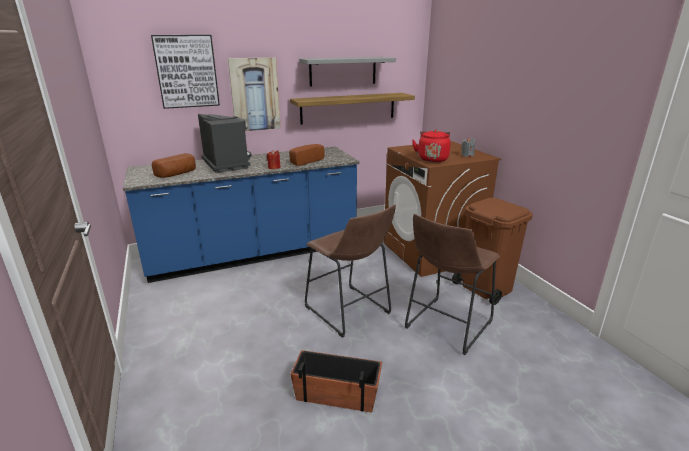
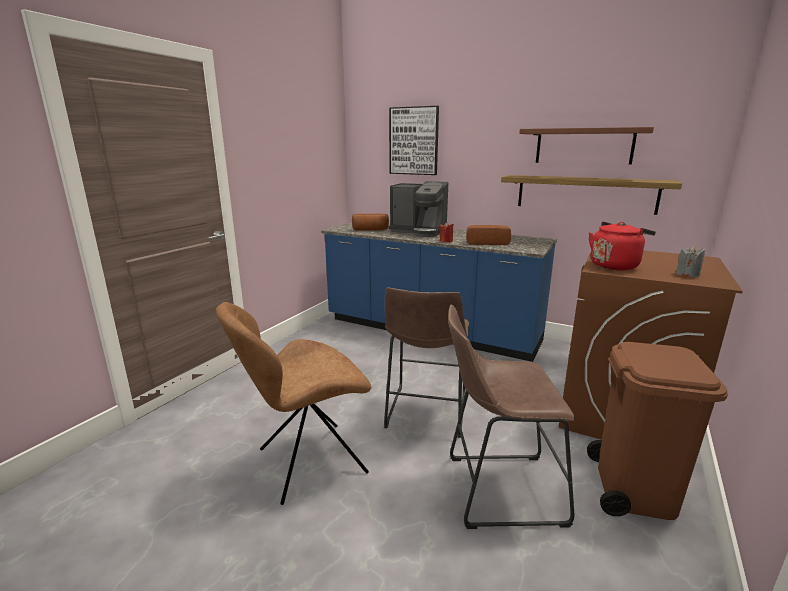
camera: 50 degrees right, 5 degrees down
coffee machine [198,114,252,173] -> coffee machine turned 90 degrees clockwise [388,181,448,237]
picture [228,57,281,131] -> none
planter [290,350,382,413] -> brown chair [216,302,372,505]
grey shelf [299,57,396,87] -> brown shelf [519,127,654,165]

